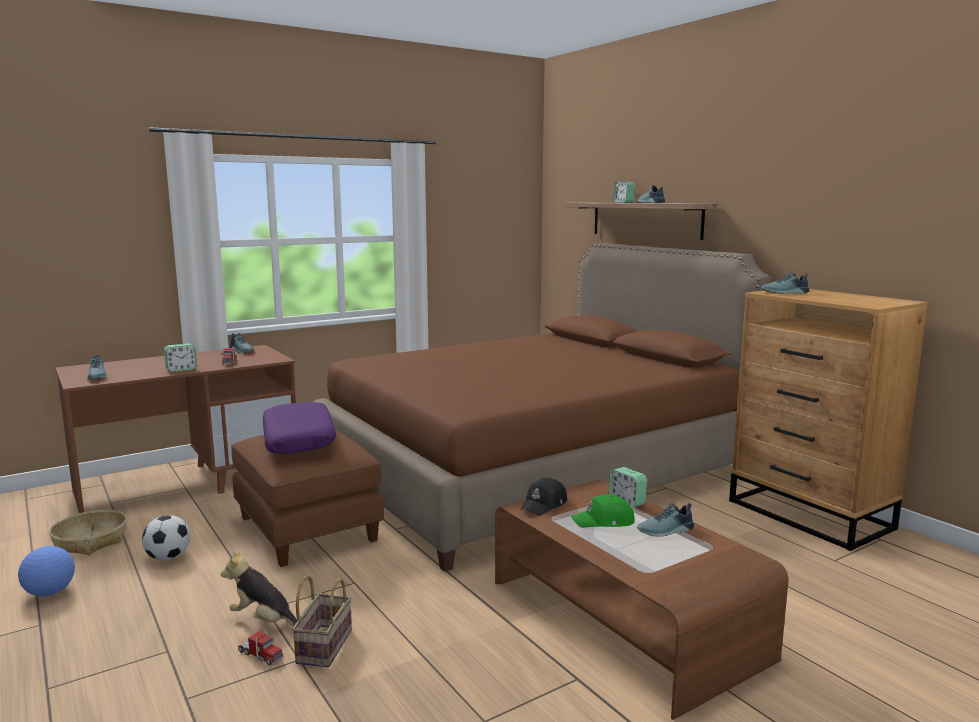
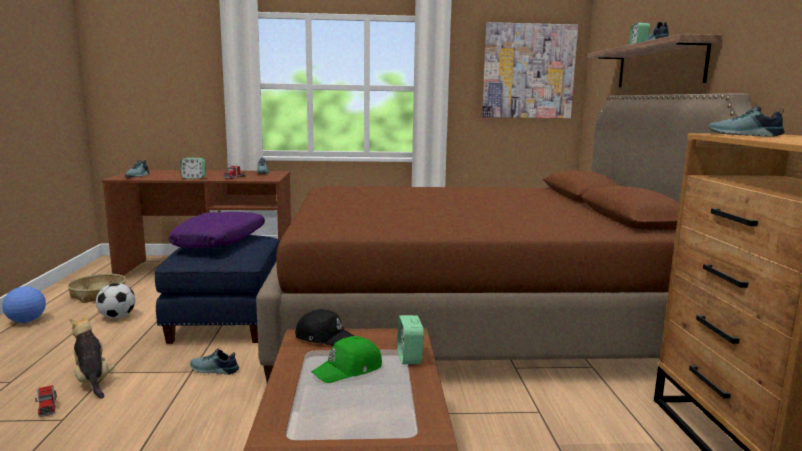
camera: 30 degrees right, 0 degrees up
brown ottoman [231,430,384,567] -> blue ottoman [154,235,280,344]
basket [292,575,352,667] -> none
black cap [521,478,567,515] -> black cap turned 135 degrees counterclockwise [295,309,355,346]
green cap [571,494,635,528] -> green cap turned 60 degrees counterclockwise [311,336,382,383]
shoe [637,503,694,537] -> shoe moved to [190,348,239,375]
none -> picture [482,22,578,118]

